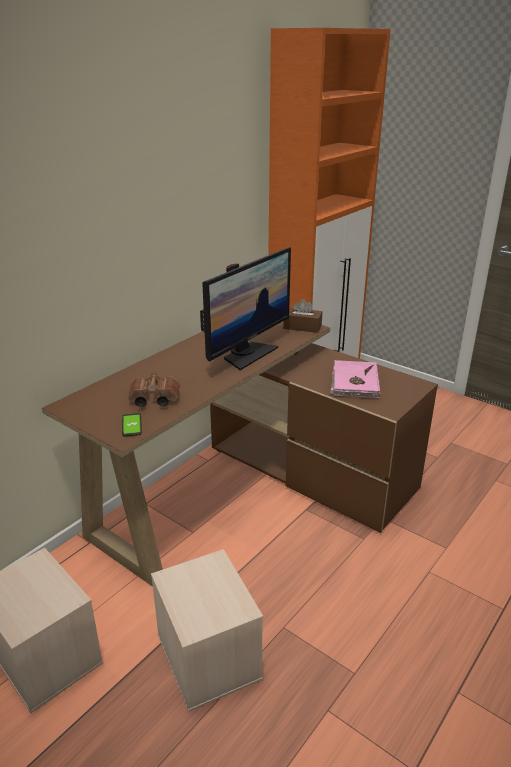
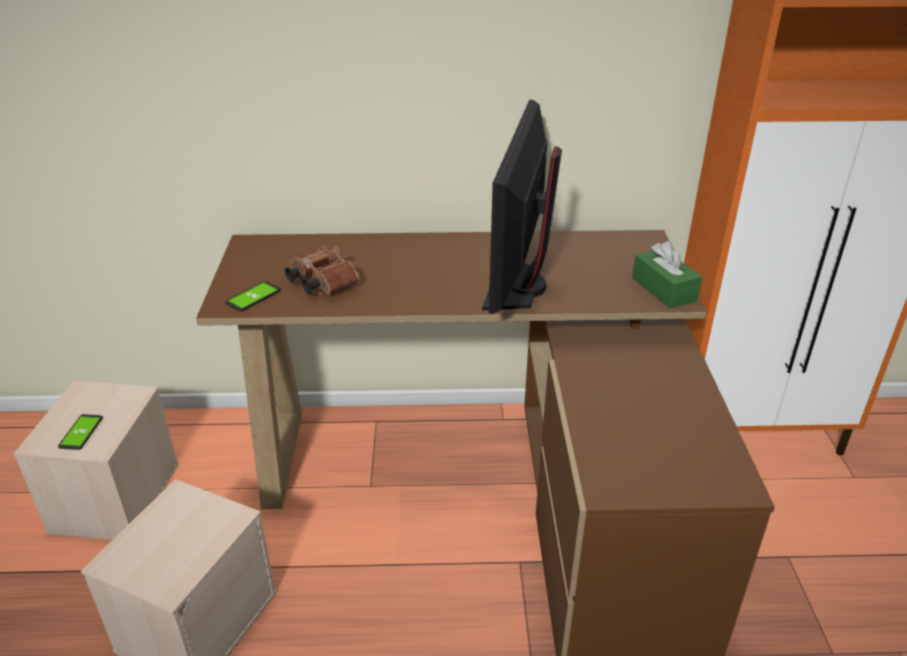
camera: 50 degrees right, 5 degrees up
monitor [200,247,291,370] -> monitor turned 105 degrees clockwise [482,100,562,314]
brown tissue box [283,299,322,333] -> green tissue box [632,241,702,308]
pink book [330,360,380,398] -> none
none -> phone [58,414,103,450]

